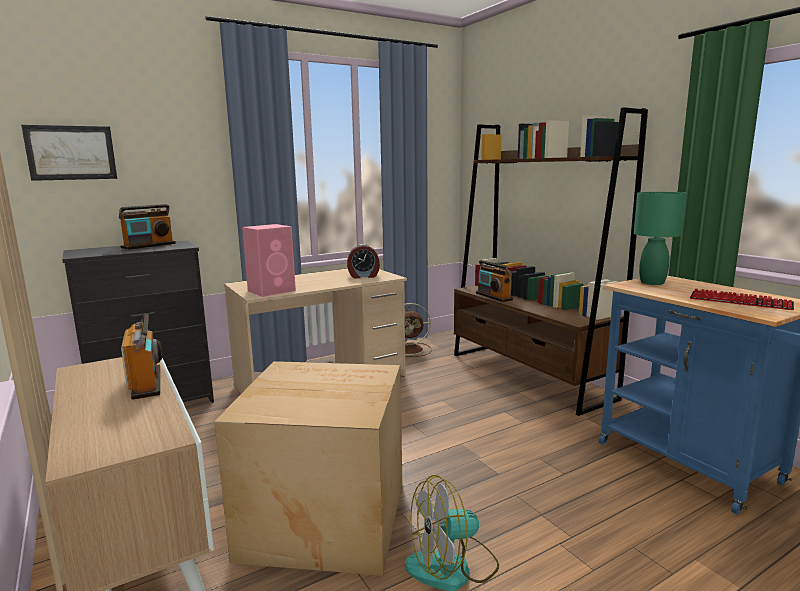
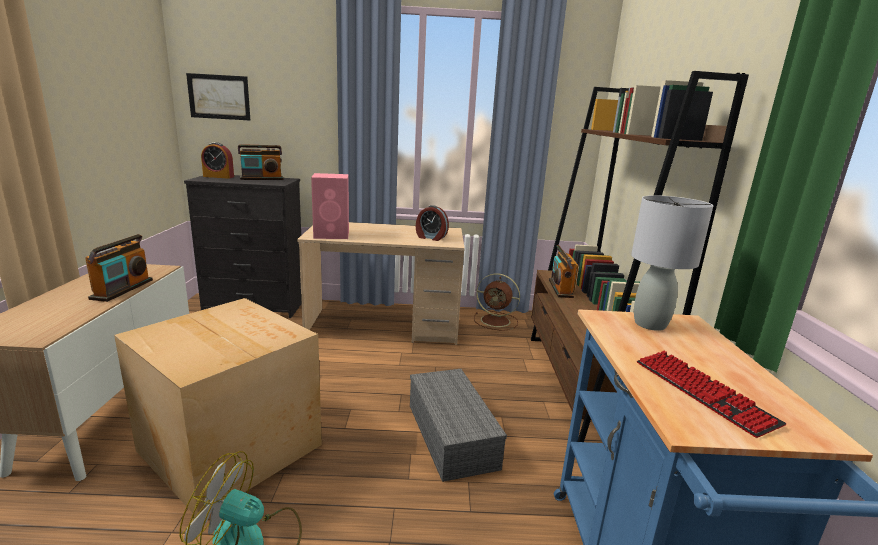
camera: 30 degrees right, 5 degrees up
green table lamp [634,192,686,285] -> grey table lamp [631,195,713,331]
none -> alarm clock [201,142,234,179]
none -> grey storage box [410,369,507,482]

